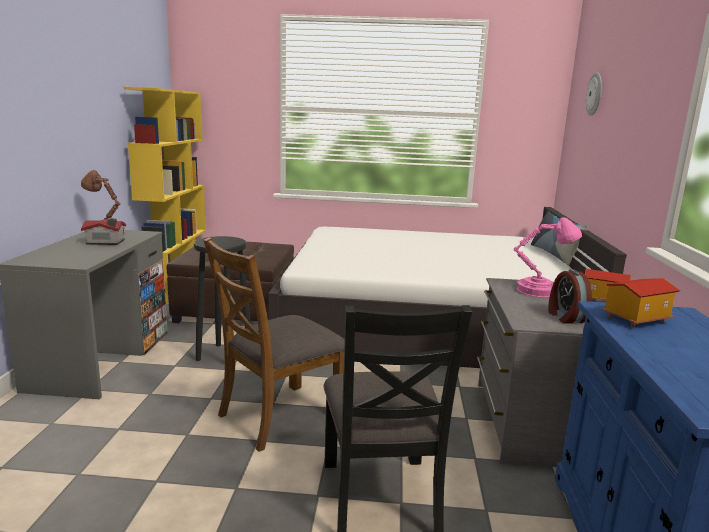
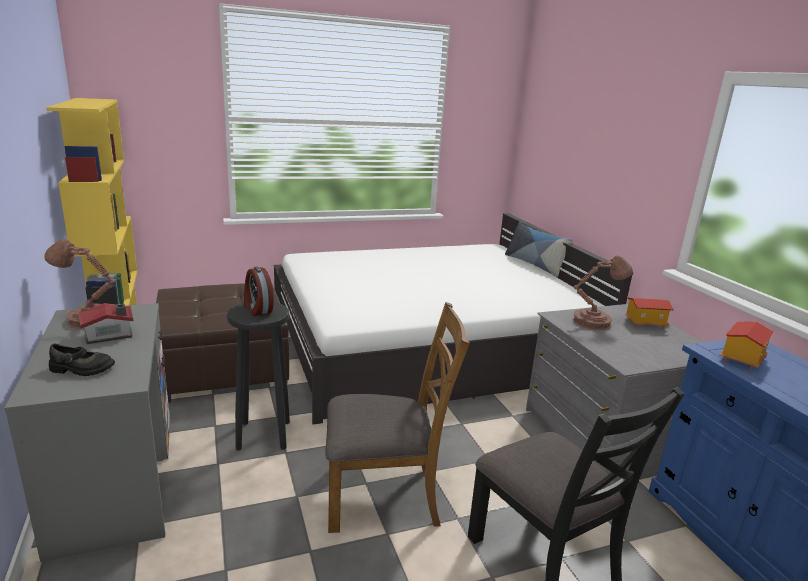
camera: 25 degrees left, 5 degrees up
brown chair [204,237,345,452] -> brown chair turned 120 degrees counterclockwise [325,302,470,533]
pink table lamp [514,217,582,298] -> brown table lamp [573,255,633,330]
alarm clock [548,269,592,324] -> alarm clock moved to [244,266,274,316]
wall clock [586,72,602,116] -> none
none -> black shoe [49,344,115,376]

